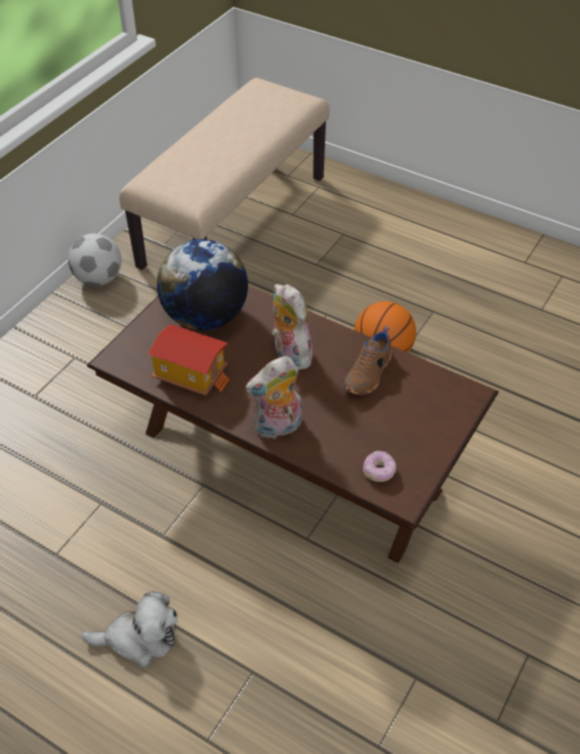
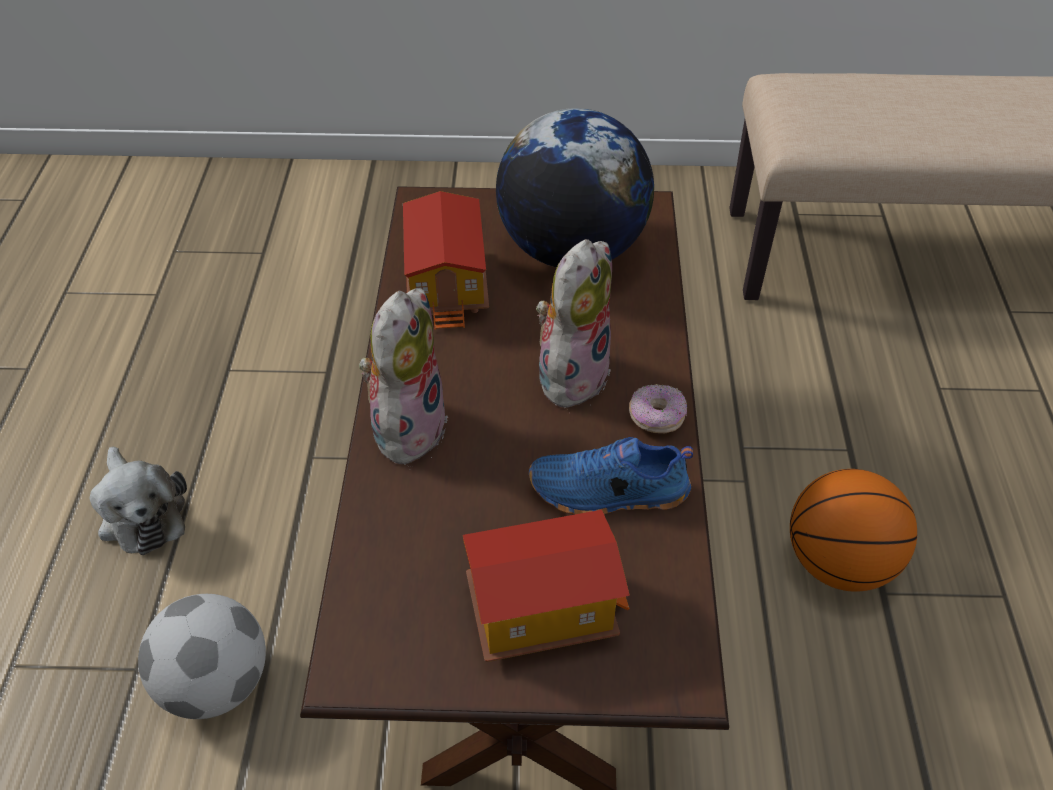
camera: 60 degrees right, 0 degrees up
football [68,234,122,286] -> football moved to [138,594,266,719]
plush toy [245,356,302,439] -> plush toy turned 75 degrees clockwise [359,288,448,470]
brown shoe [343,326,392,395] -> blue shoe [529,437,693,515]
donut [363,451,396,482] -> donut moved to [629,384,687,433]
none -> toy house [463,510,630,662]

